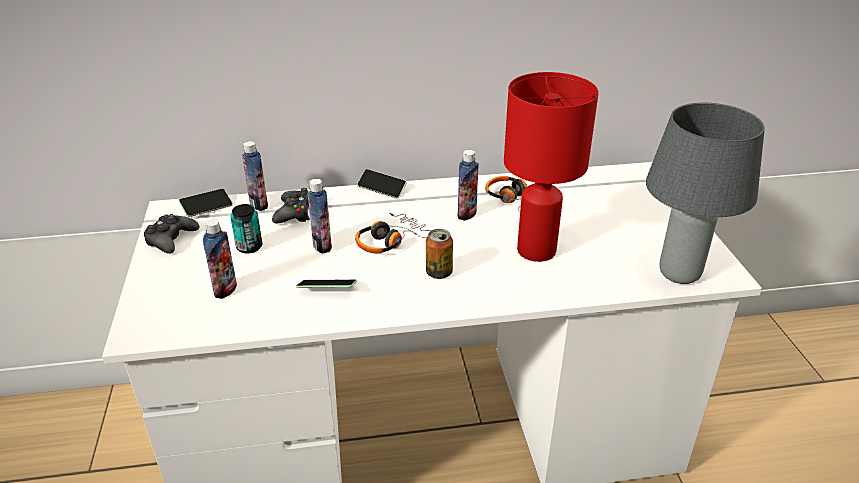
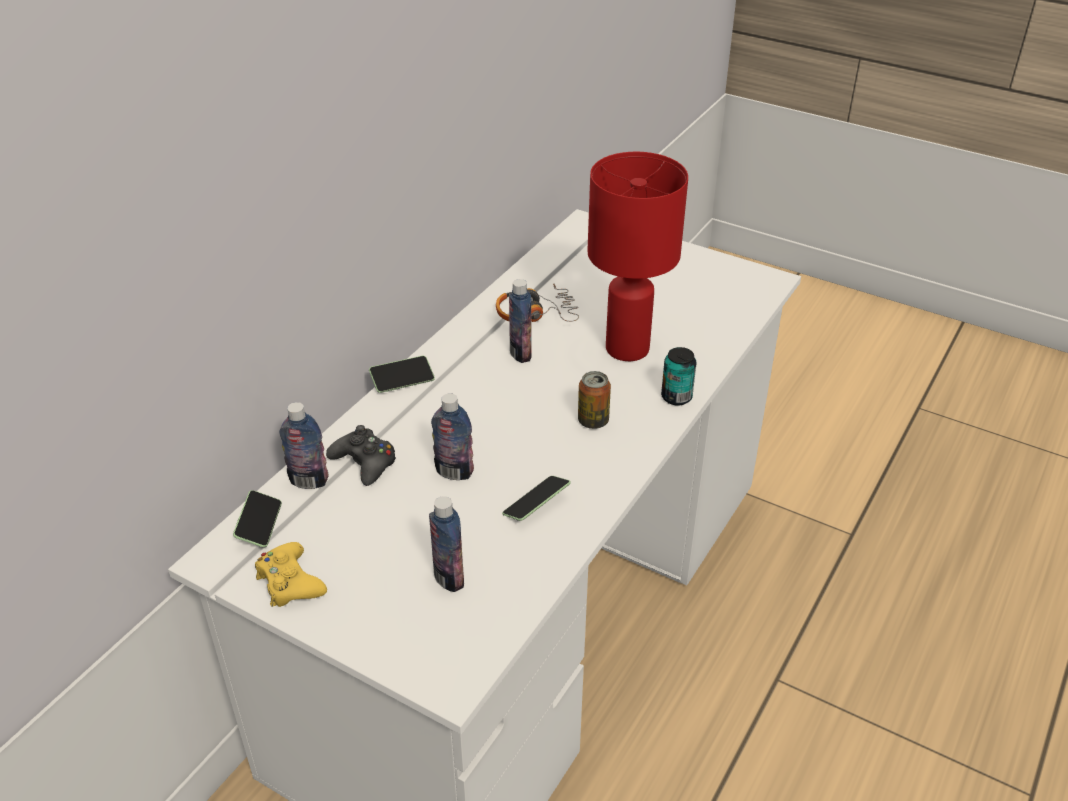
camera: 50 degrees left, 5 degrees up
black game controller [144,214,199,254] -> yellow game controller [255,542,327,607]
can [231,204,262,254] -> can moved to [661,347,696,406]
headphones [355,212,432,254] -> none
grey table lamp [646,103,765,284] -> none

